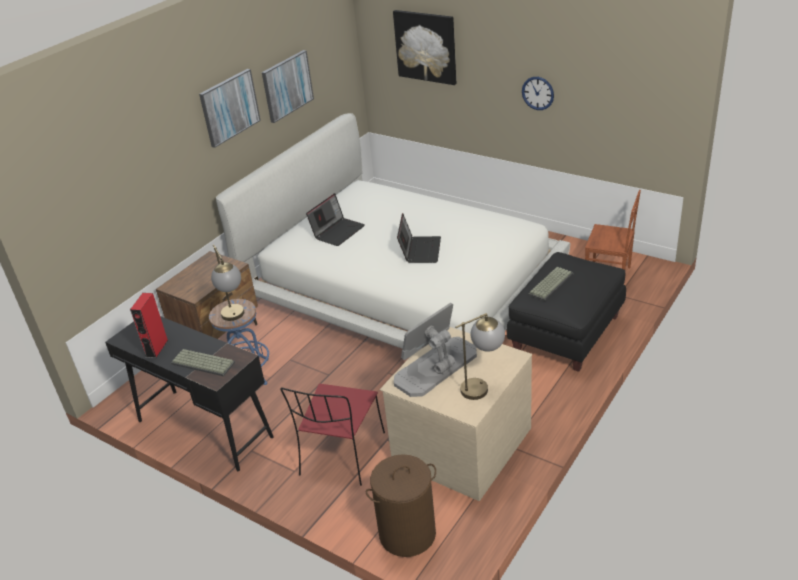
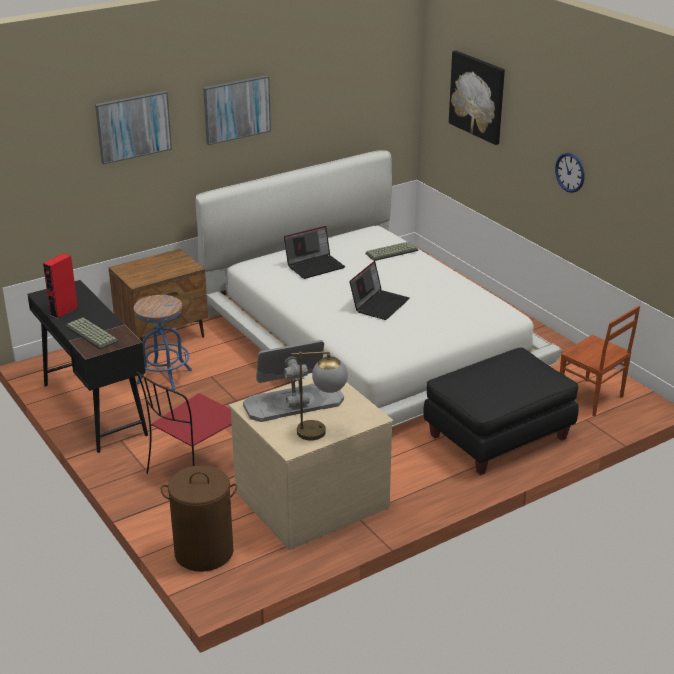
camera: 20 degrees right, 5 degrees down
table lamp [211,244,244,321] -> none
picture [262,50,314,123] -> picture moved to [95,91,172,165]
keyboard [528,267,573,301] -> keyboard moved to [365,241,418,261]

